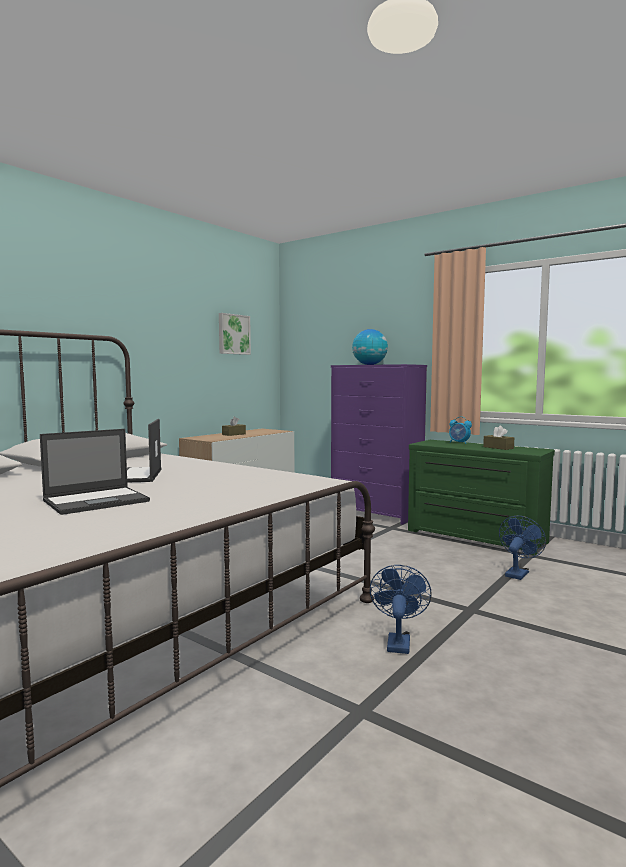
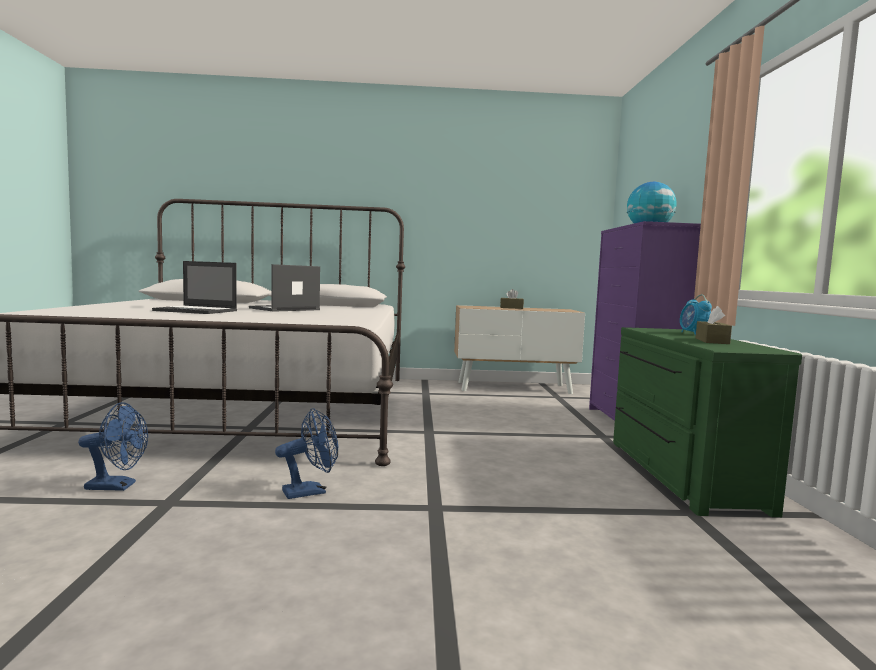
camera: 50 degrees right, 0 degrees up
picture [219,313,251,355] -> none
blue fan [499,516,546,580] -> blue fan moved to [78,402,148,491]

